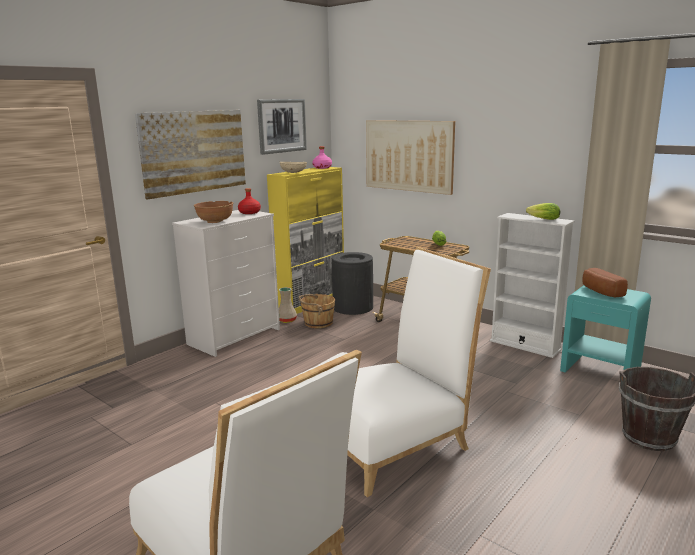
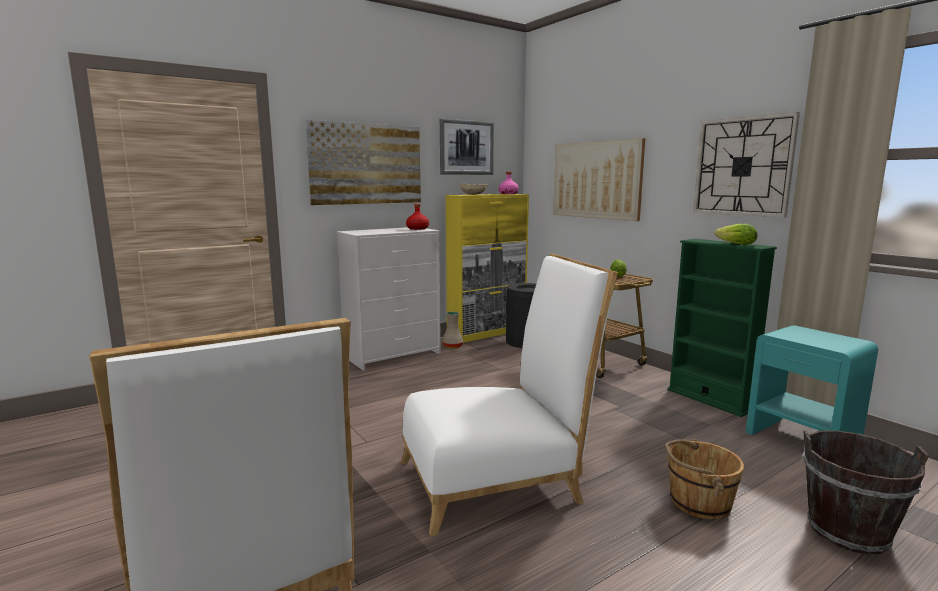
camera: 15 degrees right, 5 degrees down
brown bowl [194,201,233,223] -> none
brown bucket [299,293,335,328] -> brown bucket moved to [665,439,744,520]
white bookcase [490,213,575,358] -> green bookcase [667,239,777,417]
bread [582,268,628,298] -> none
none -> wall clock [693,112,800,217]

